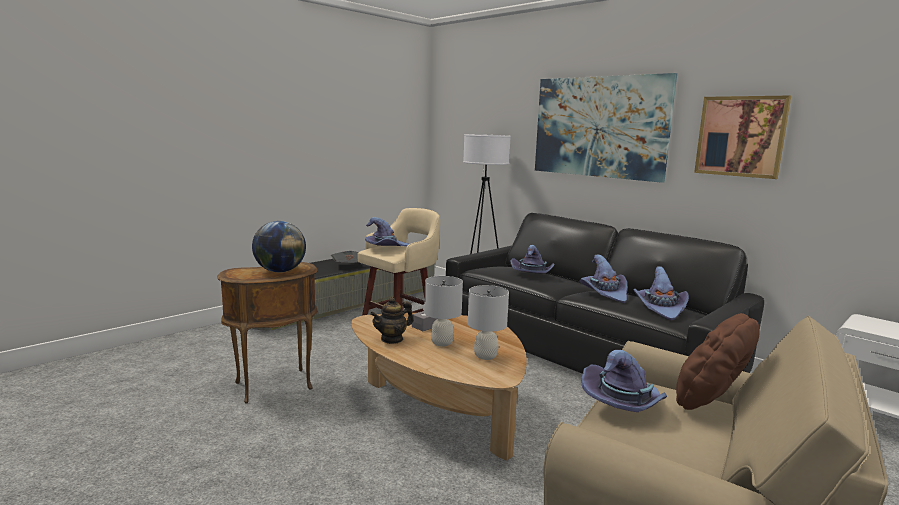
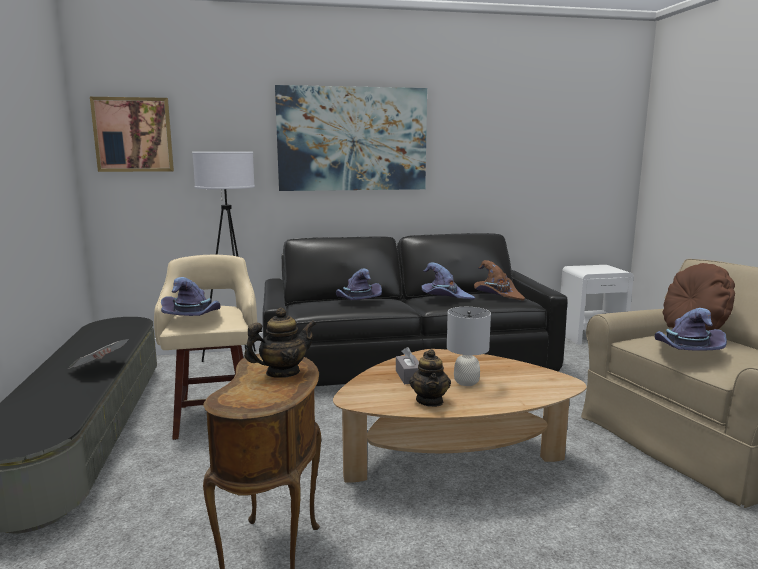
camera: 55 degrees left, 0 degrees up
globe [252,221,306,272] -> teapot [244,308,316,378]
grey table lamp [468,285,509,360] -> none
purple hat [634,266,689,320] -> brown hat [474,260,525,301]
picture [694,95,791,179] -> picture moved to [90,97,174,172]

